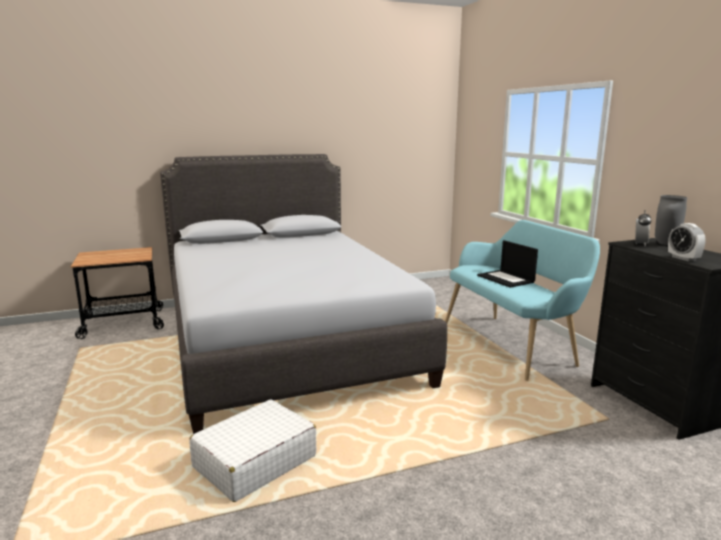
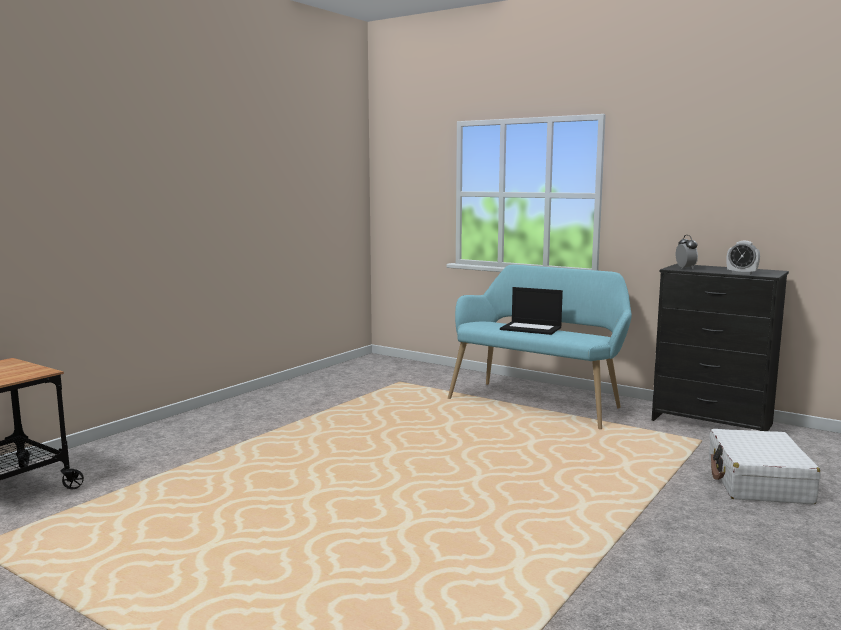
camera: 35 degrees left, 5 degrees down
grey bed [160,154,447,434] -> none
white suitcase [189,400,317,502] -> white suitcase moved to [709,429,821,504]
grey vase [655,195,687,245] -> none

